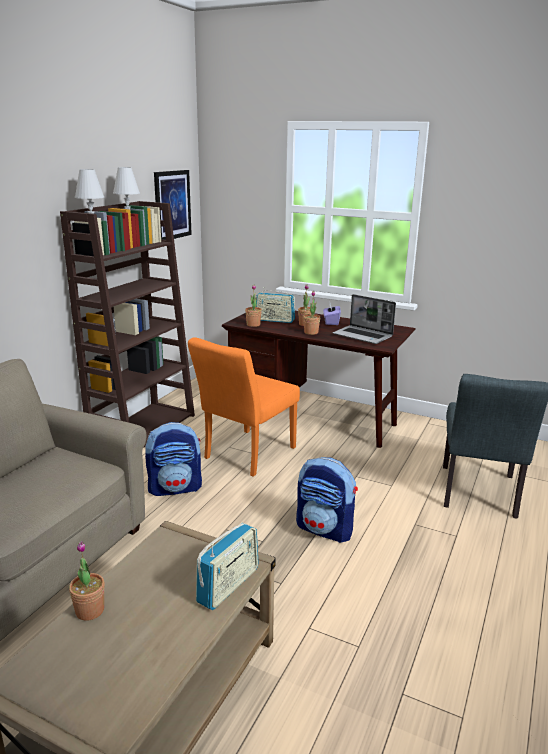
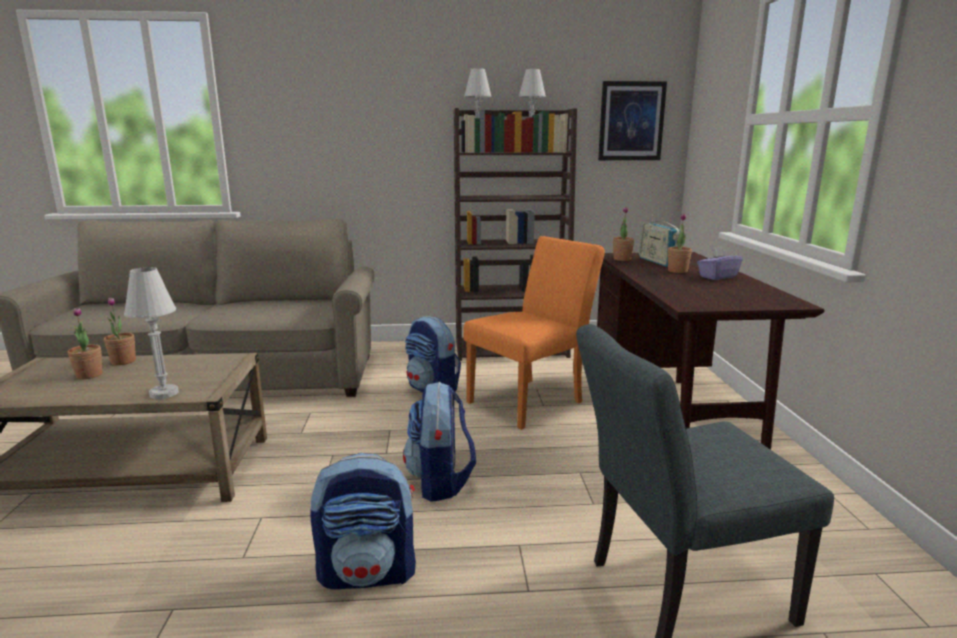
camera: 60 degrees right, 5 degrees down
orange chair [188,337,300,477] -> orange chair turned 135 degrees clockwise [463,236,605,430]
radio [196,523,259,610] -> white table lamp [124,267,179,399]
potted plant [303,291,320,335] -> potted plant moved to [68,307,103,379]
laptop [333,294,396,344] -> none
none -> backpack [310,453,416,589]

